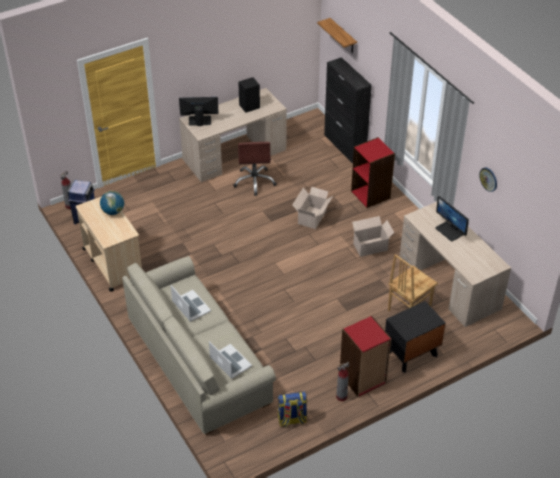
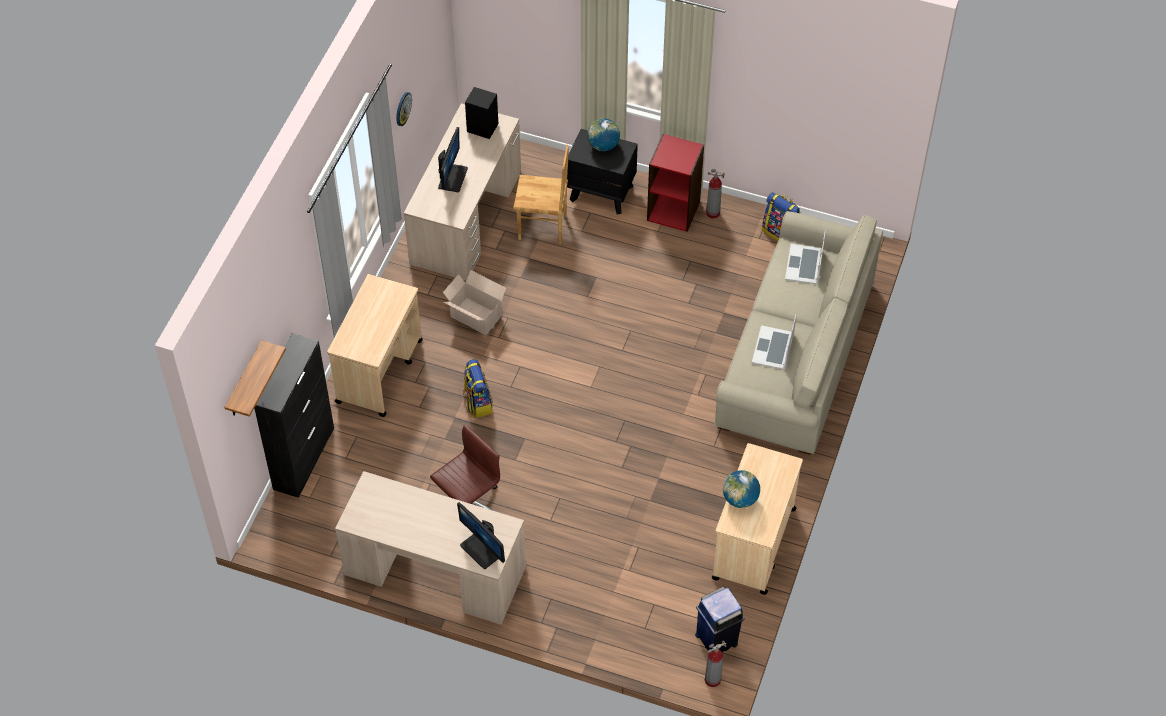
camera: 130 degrees left, 10 degrees up
black speaker [238,77,260,113] -> black speaker moved to [465,87,498,139]
cardboard box [292,187,333,229] -> backpack [463,359,493,418]
red bookcase [351,137,395,208] -> beige cart [327,274,423,417]
none -> globe [587,118,620,151]

